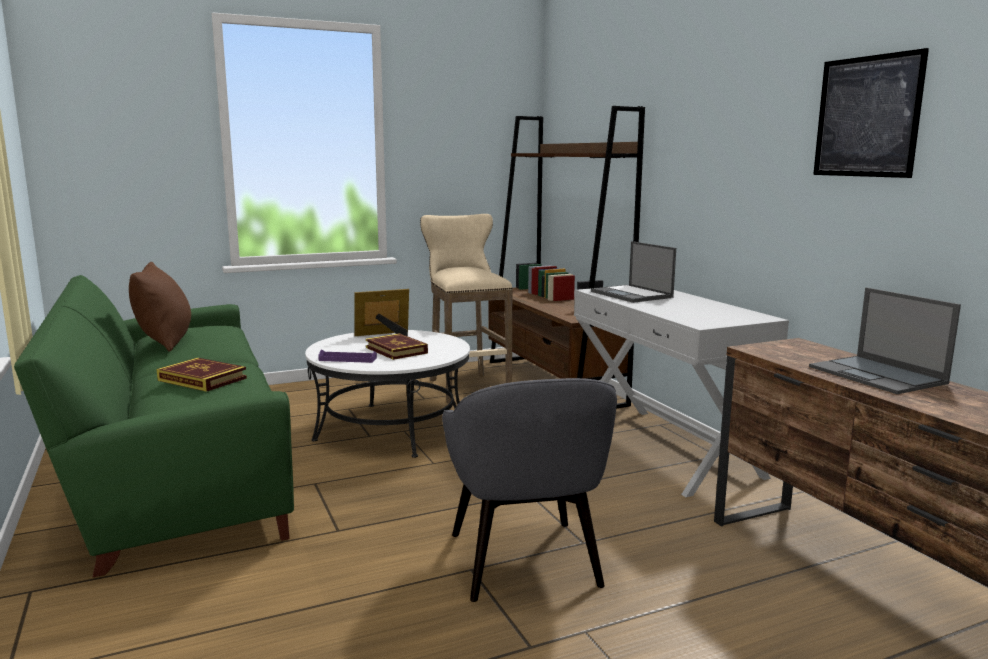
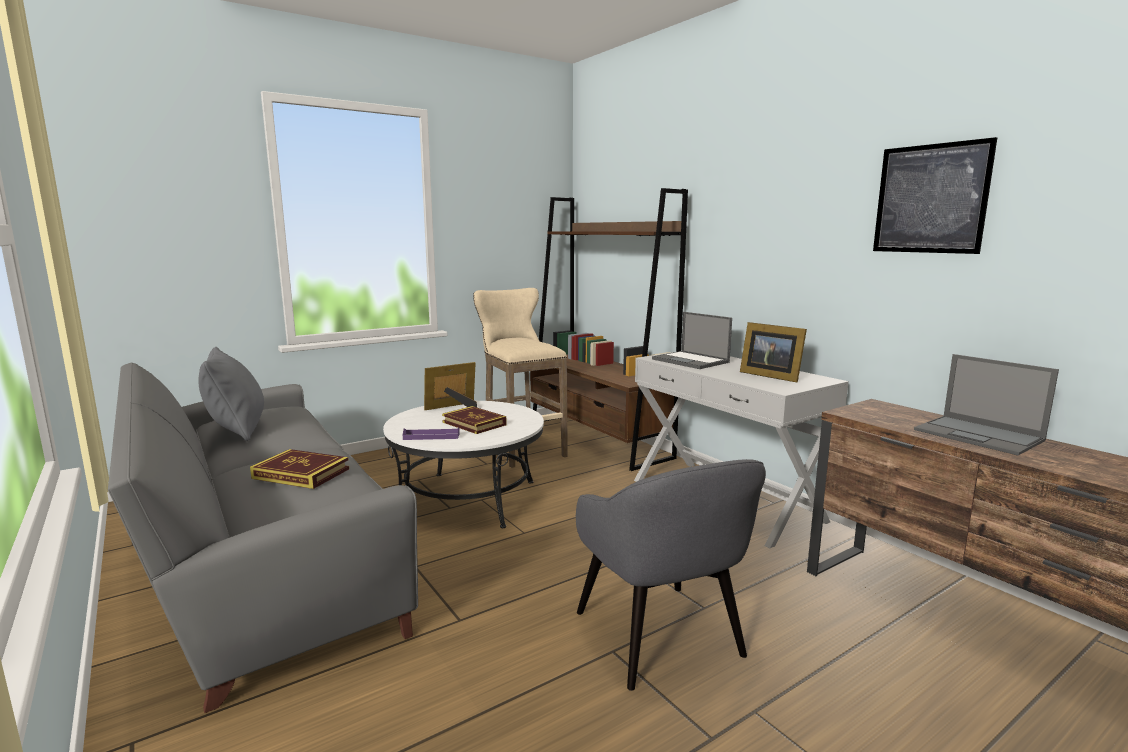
camera: 10 degrees left, 0 degrees up
green sofa [14,275,294,577] -> grey sofa [108,362,418,713]
brown pillow [129,262,191,352] -> grey pillow [198,347,264,441]
none -> picture frame [740,322,807,383]

